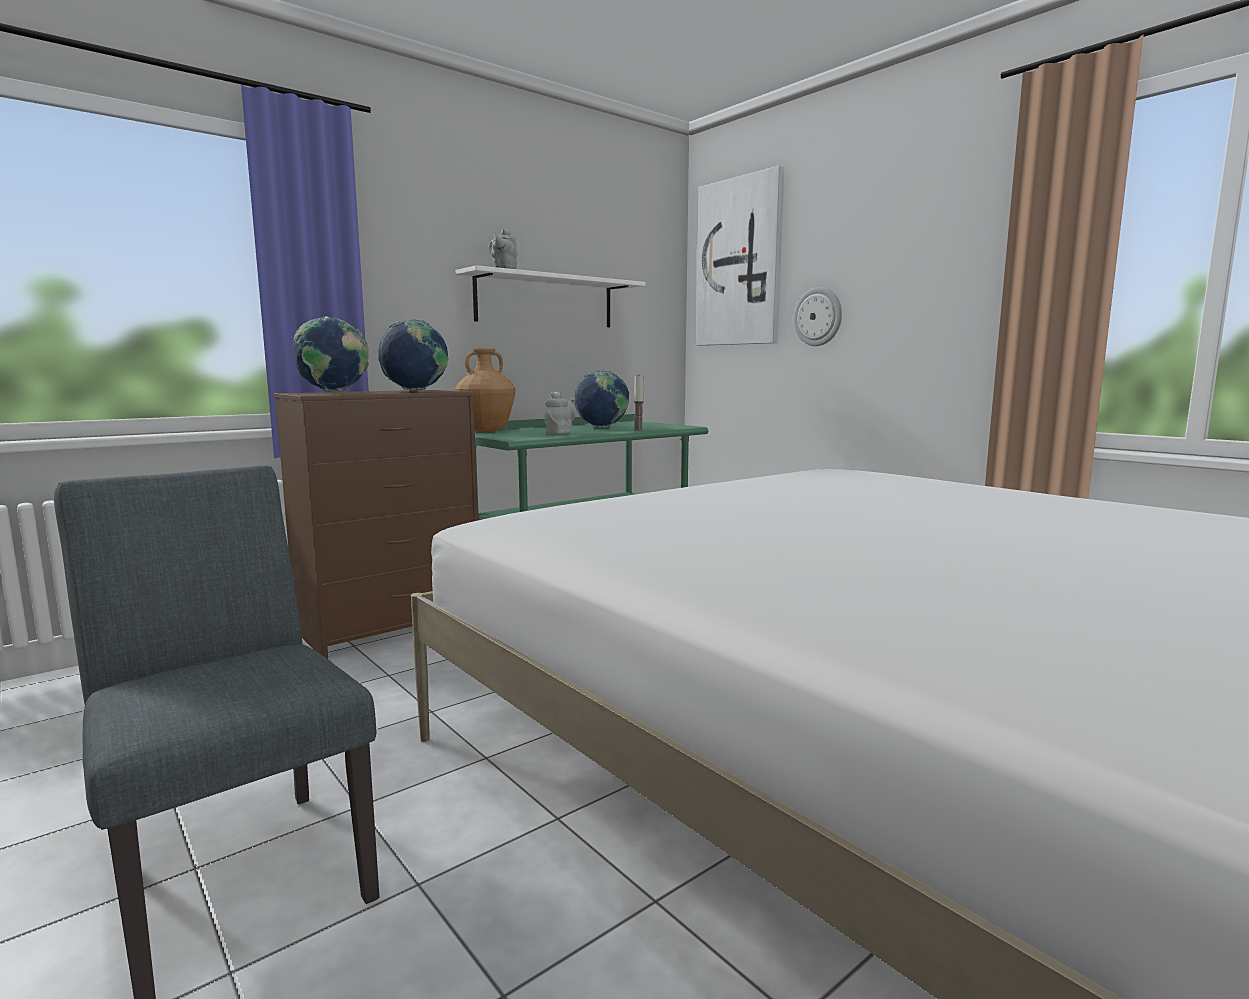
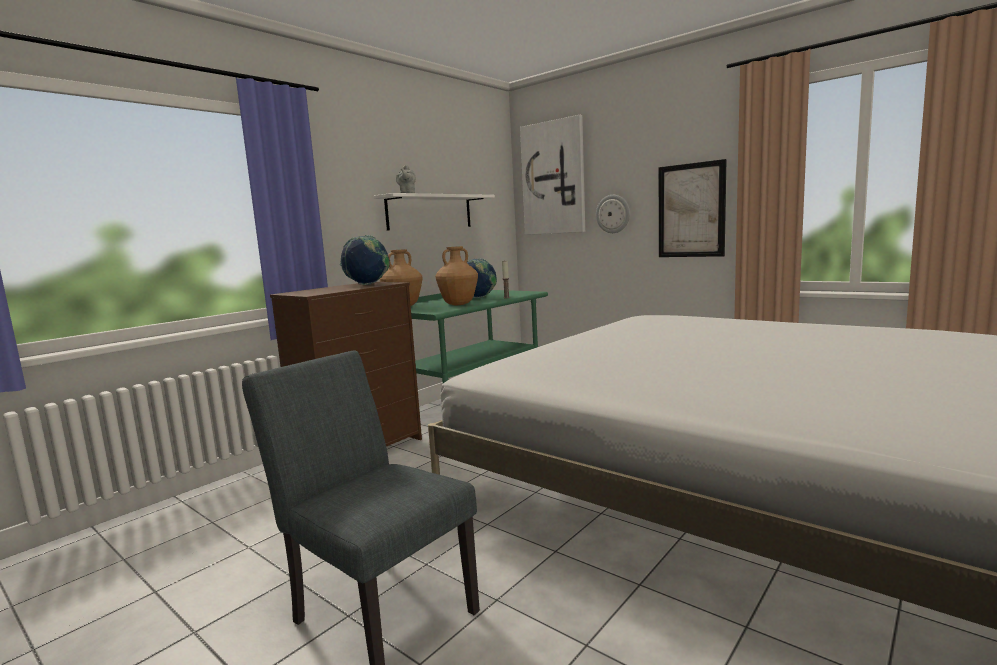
camera: 10 degrees left, 0 degrees up
globe [293,316,369,392] -> none
grey teapot [544,392,576,434] -> brown vase [435,246,478,305]
none -> picture [659,159,727,257]

